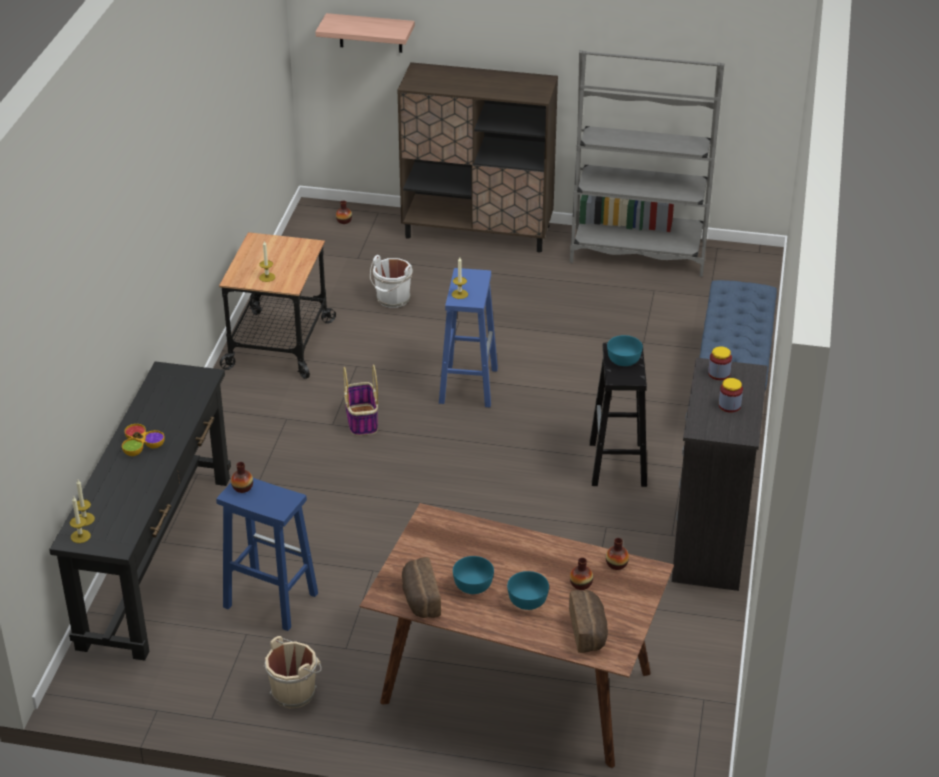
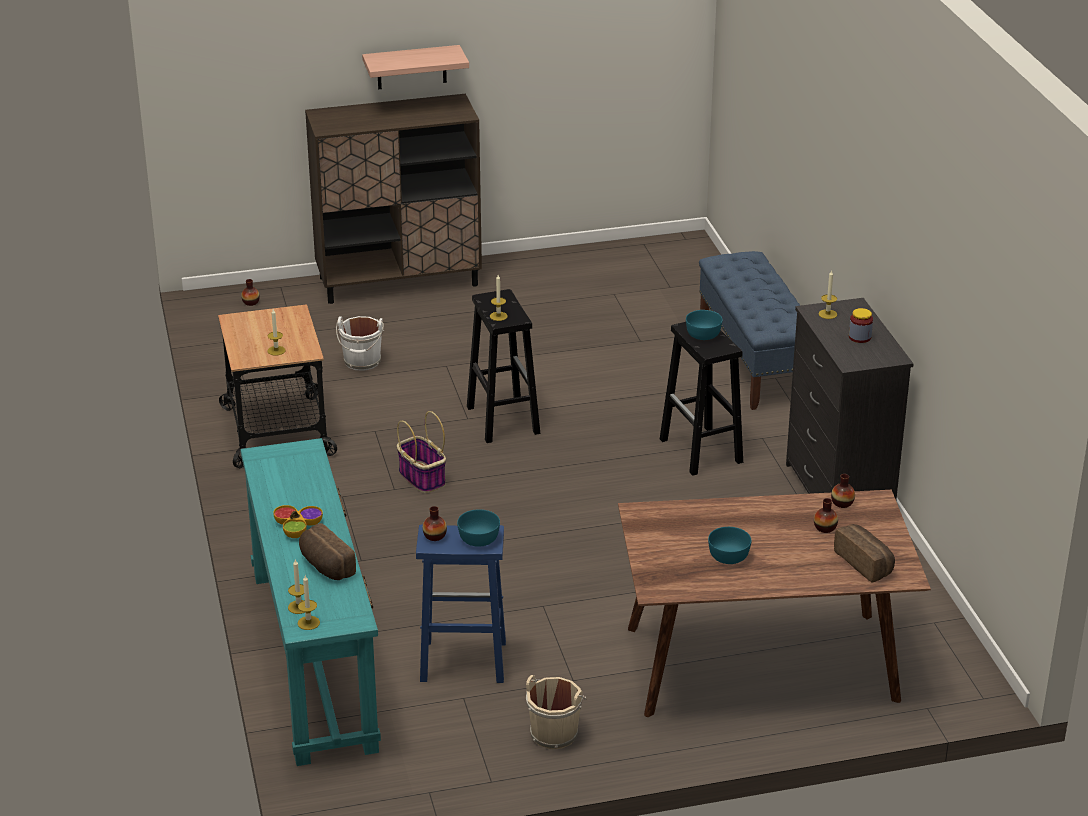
camera: 25 degrees left, 5 degrees down
black console table [49,361,231,661] -> turquoise console table [240,438,381,766]
shelf [315,13,415,53] -> shelf moved to [362,45,469,89]
bread [402,557,441,618] -> bread moved to [299,523,356,580]
blue stool [439,268,498,407] -> black stool [467,289,540,443]
turquoise bowl [507,571,549,610] -> turquoise bowl moved to [457,509,500,547]
grey bookcase [570,50,724,277] -> none
jar [708,347,732,380] -> candle [819,270,837,319]

